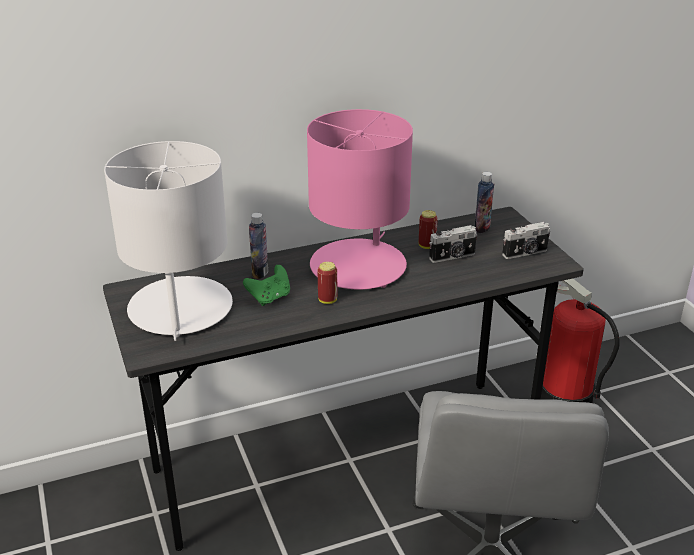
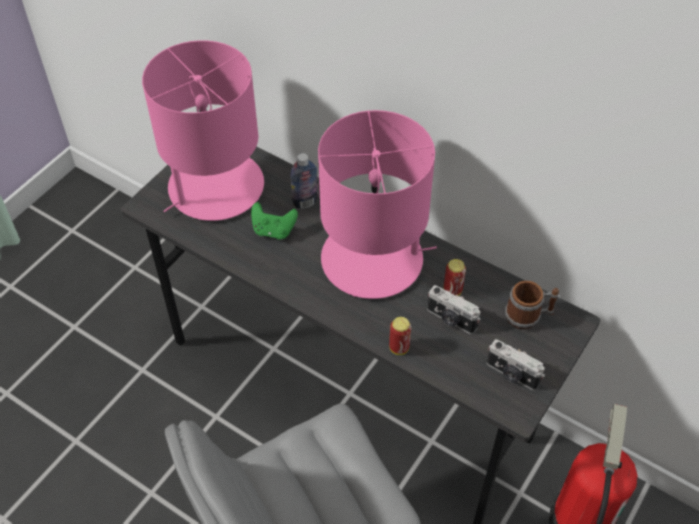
camera: 55 degrees right, 20 degrees up
white table lamp [104,141,233,341] -> pink table lamp [142,40,264,221]
can [318,262,337,304] -> can moved to [389,317,411,355]
bottle [475,172,494,233] -> mug [505,281,559,329]

